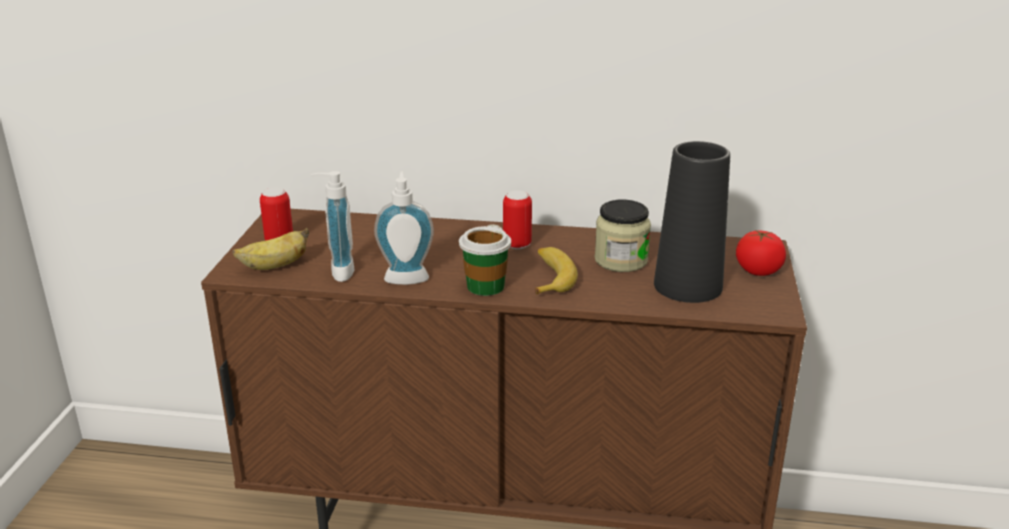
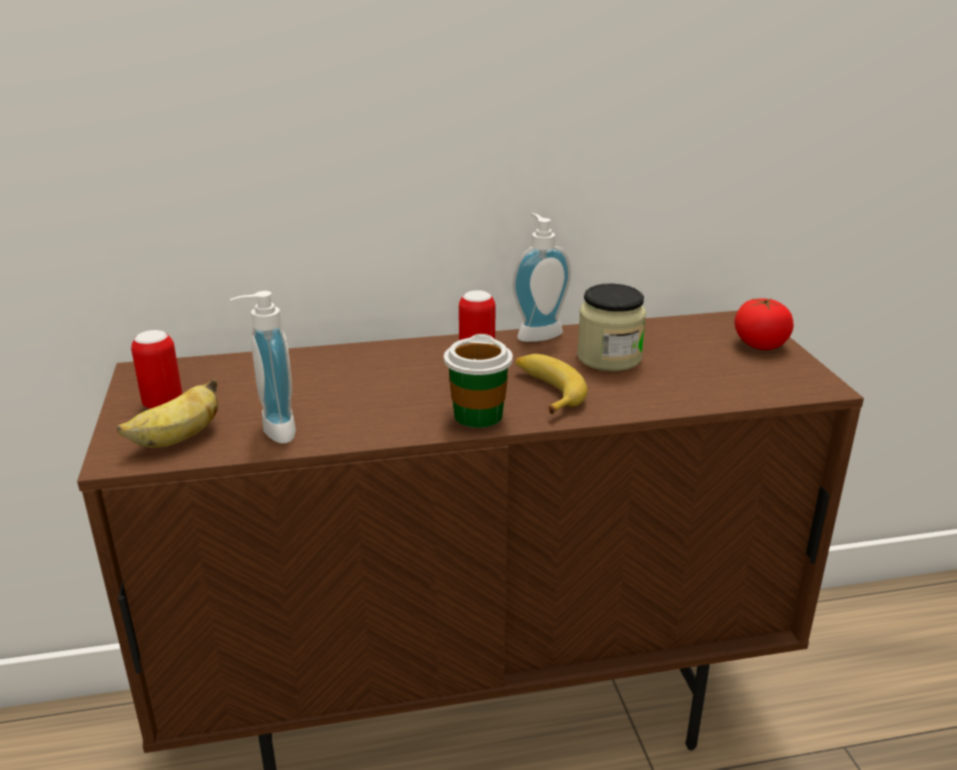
camera: 20 degrees left, 0 degrees up
soap dispenser [374,171,434,285] -> soap dispenser moved to [513,213,571,342]
black vase [654,141,730,303] -> none

